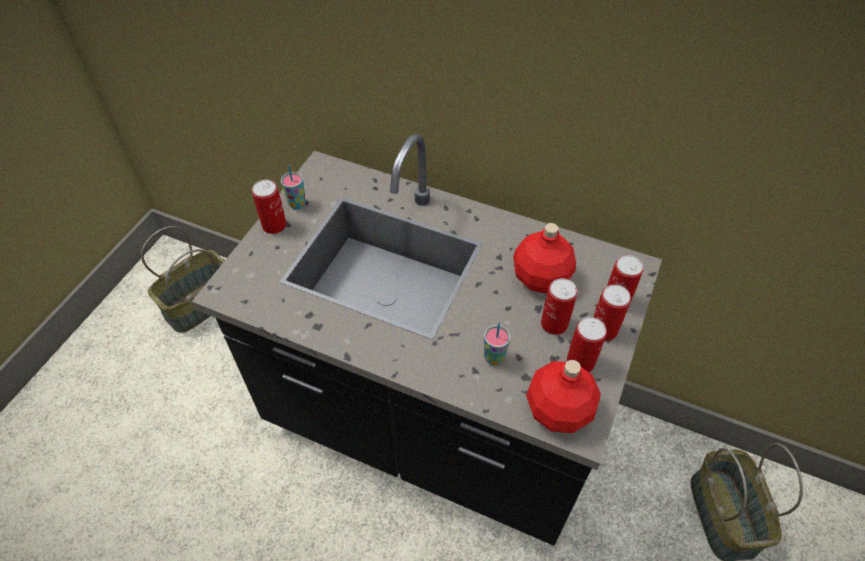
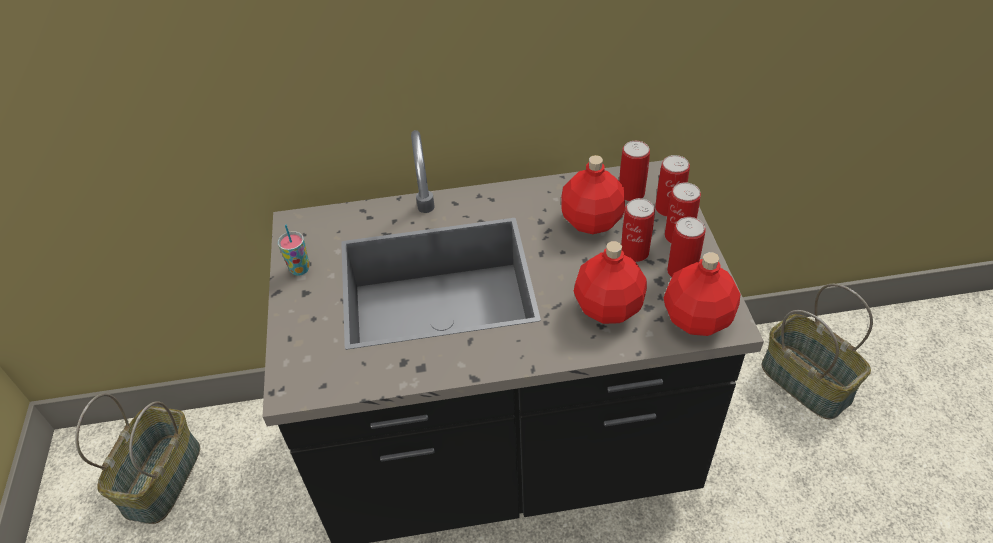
camera: 30 degrees left, 5 degrees down
can [252,180,287,234] -> can moved to [619,141,650,201]
cup [484,323,511,366] -> red bottle [574,241,647,324]

